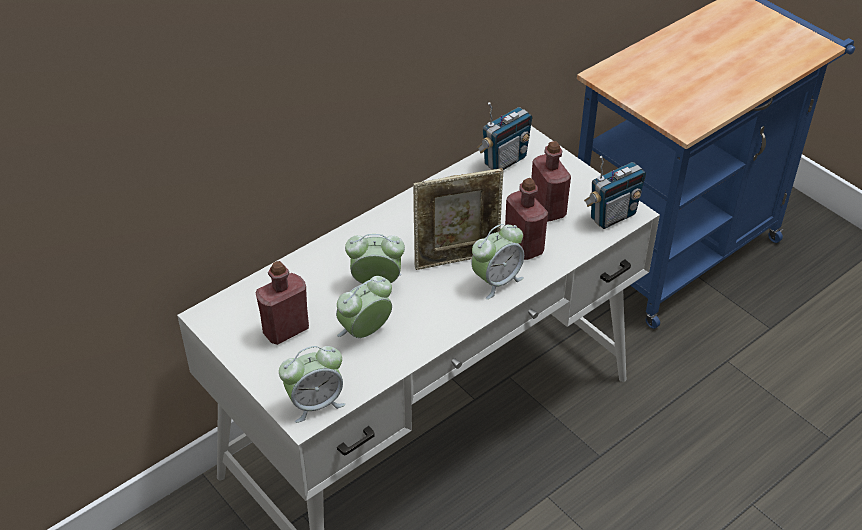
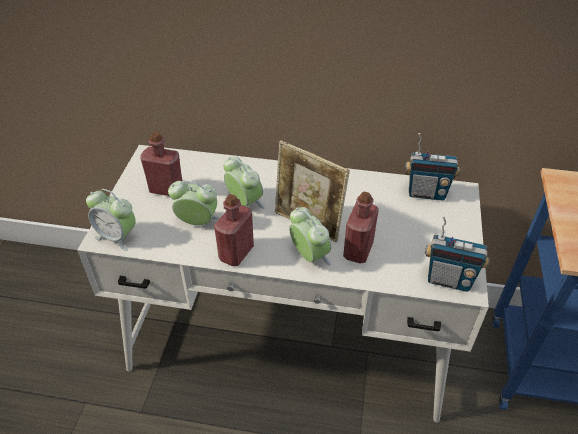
camera: 50 degrees right, 0 degrees up
alarm clock [471,224,524,299] -> alarm clock turned 135 degrees counterclockwise [289,207,331,266]
red bottle [531,141,571,222] -> red bottle moved to [214,194,254,266]

